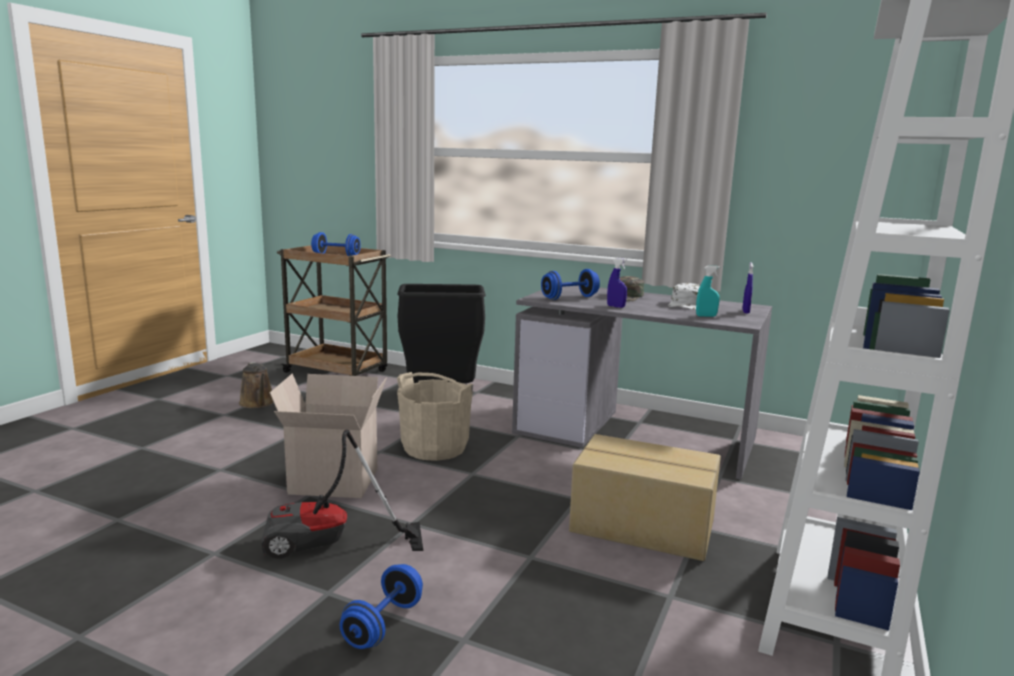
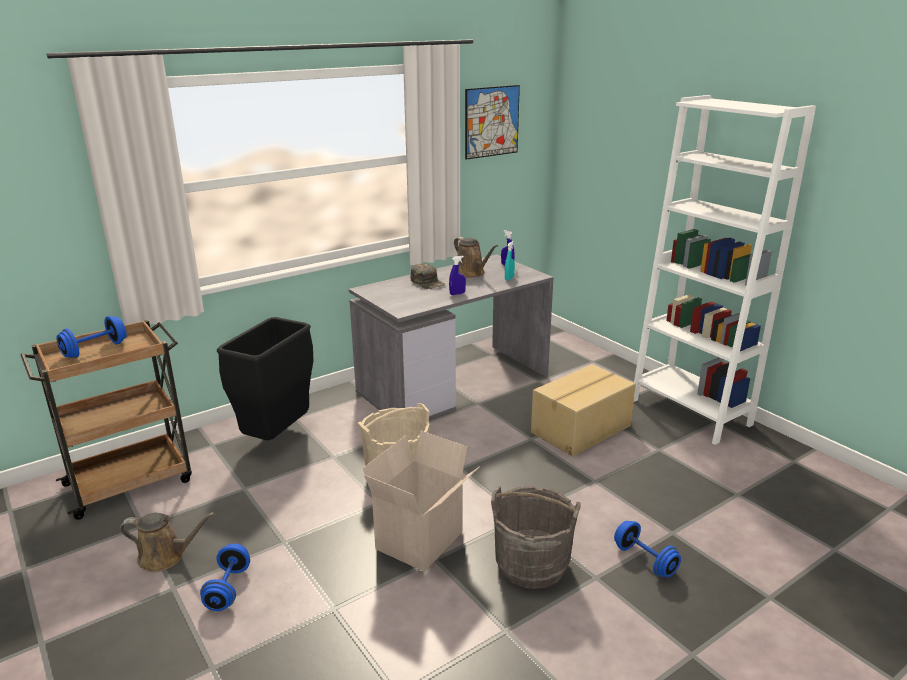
camera: 60 degrees left, 10 degrees up
vacuum cleaner [261,429,423,559] -> grey bucket [491,486,581,589]
blue dumbbell [541,269,600,300] -> blue dumbbell moved to [200,544,250,611]
white cap [668,283,700,310] -> brown watering can [454,237,498,278]
none -> picture [465,85,520,160]

